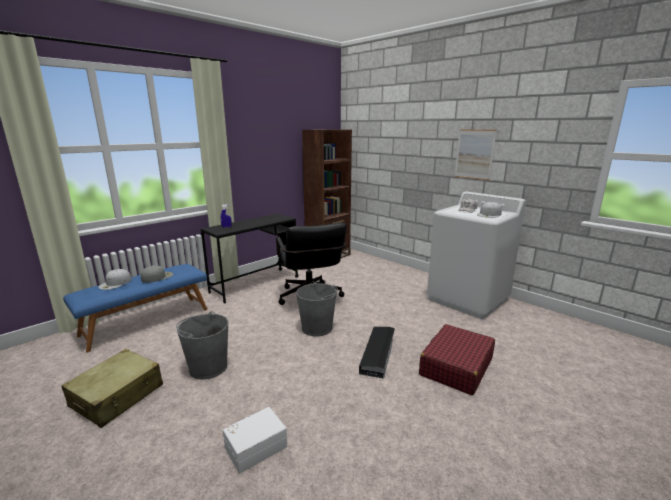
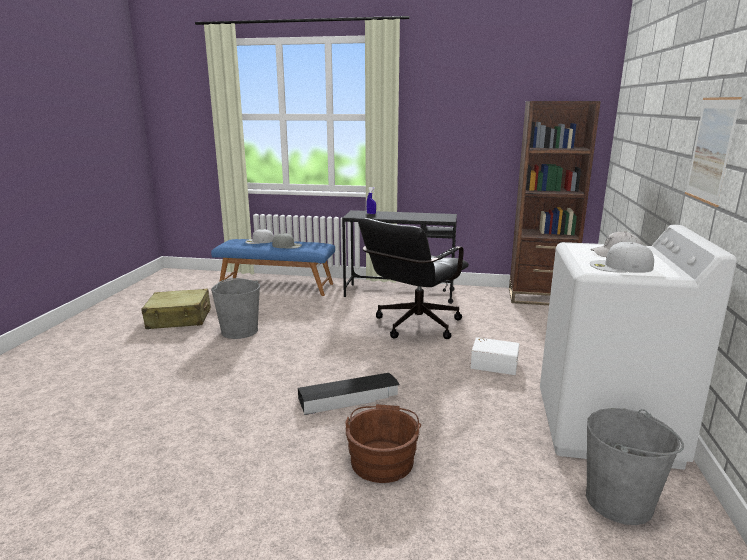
camera: 55 degrees right, 0 degrees up
white storage box [223,407,287,474] -> white storage box moved to [471,337,519,375]
grey bucket [296,282,338,337] -> grey bucket moved to [586,408,684,525]
red suitcase [419,324,495,395] -> brown bucket [345,404,421,483]

